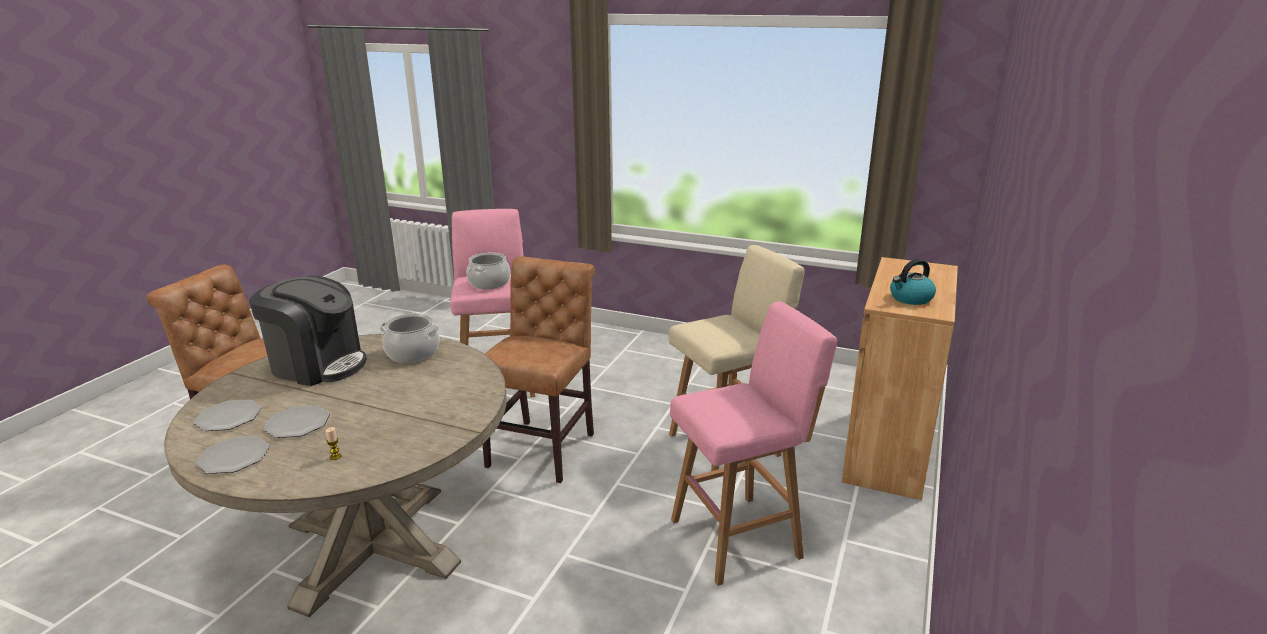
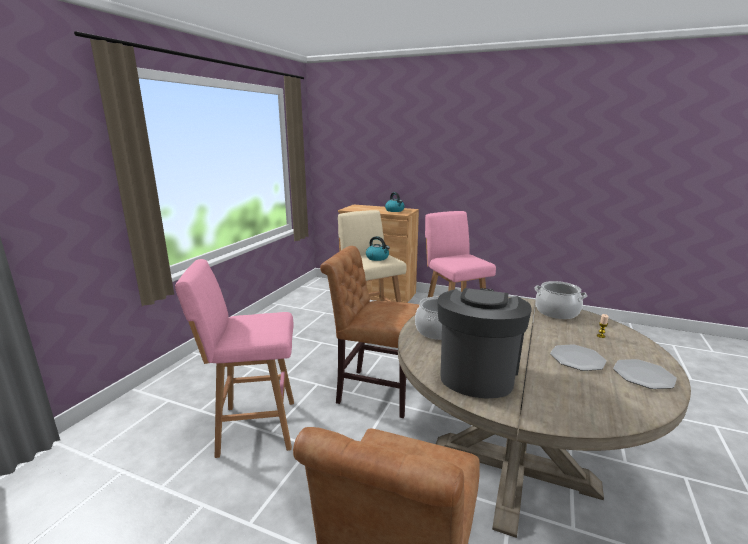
camera: 90 degrees left, 5 degrees down
plate [194,399,261,431] -> none
cooking pot [467,253,511,289] -> cooking pot moved to [534,281,587,319]
none -> kettle [366,236,390,261]

